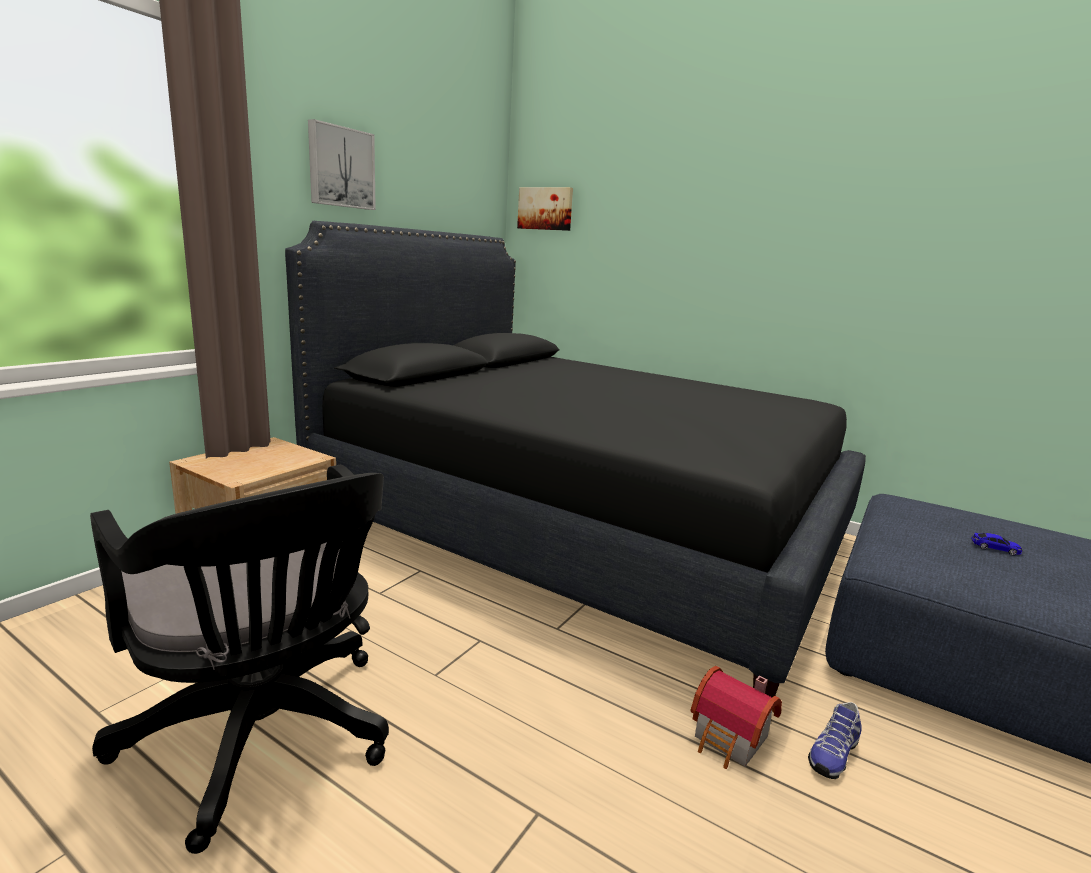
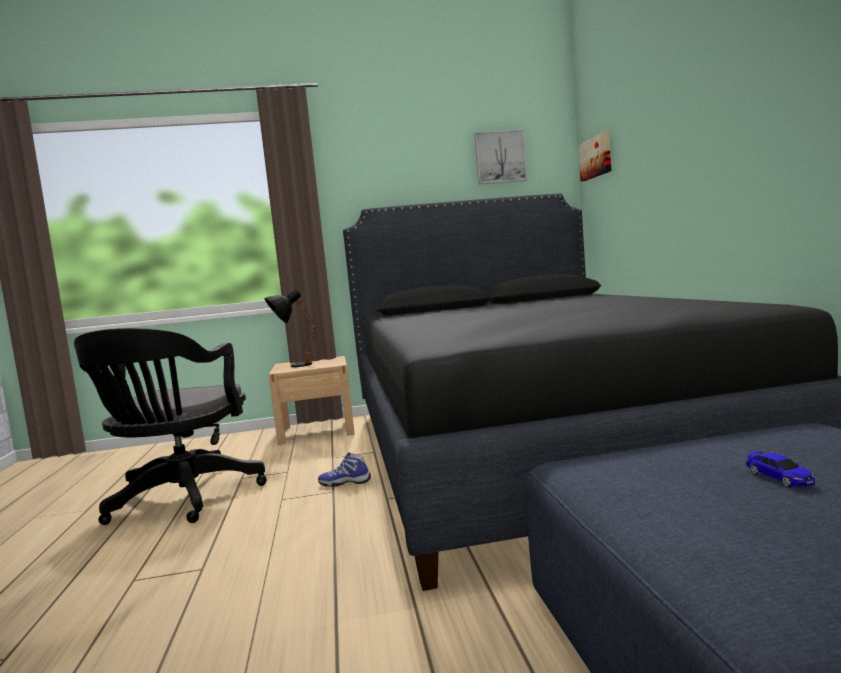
camera: 50 degrees right, 10 degrees down
picture [308,119,376,210] -> picture moved to [474,129,527,184]
toy house [690,666,782,769] -> none
shoe [808,702,862,779] -> shoe moved to [318,453,371,487]
none -> black table lamp [265,289,317,367]

